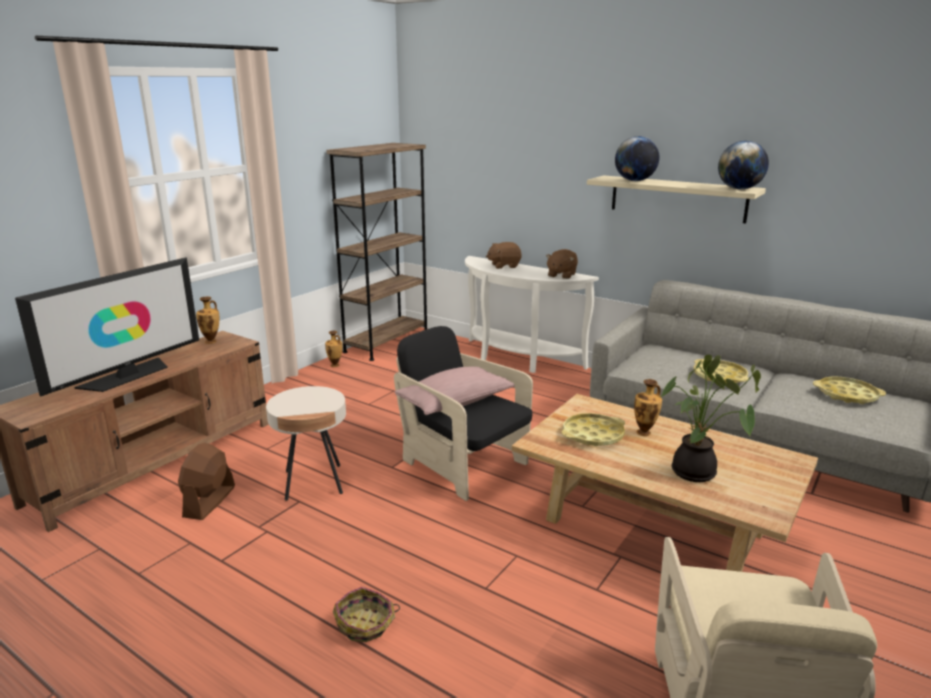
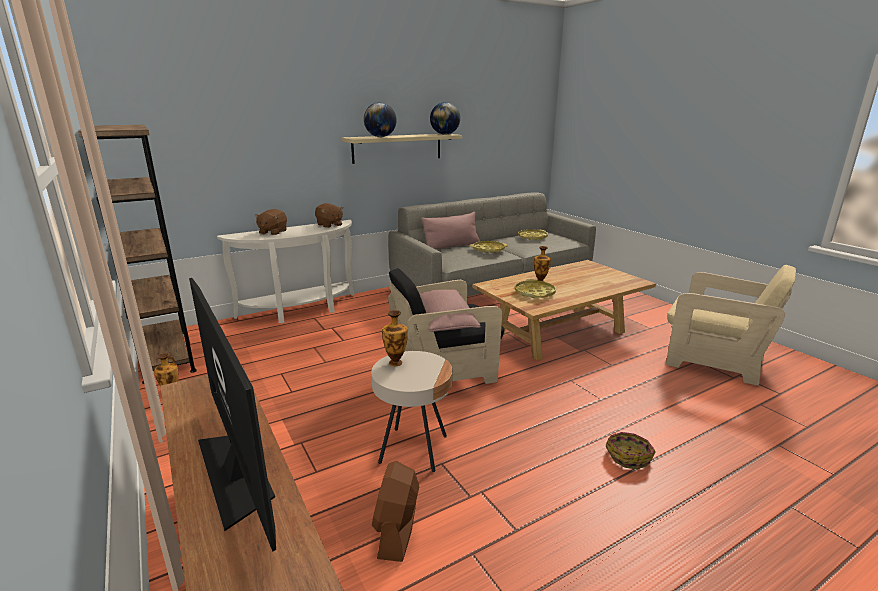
camera: 65 degrees left, 0 degrees up
brown fan [178,443,235,520] -> brown fan turned 60 degrees clockwise [372,461,419,562]
vase [196,297,220,344] -> vase moved to [382,310,408,366]
potted plant [661,355,761,482] -> none
none -> pink pillow [421,212,480,249]

